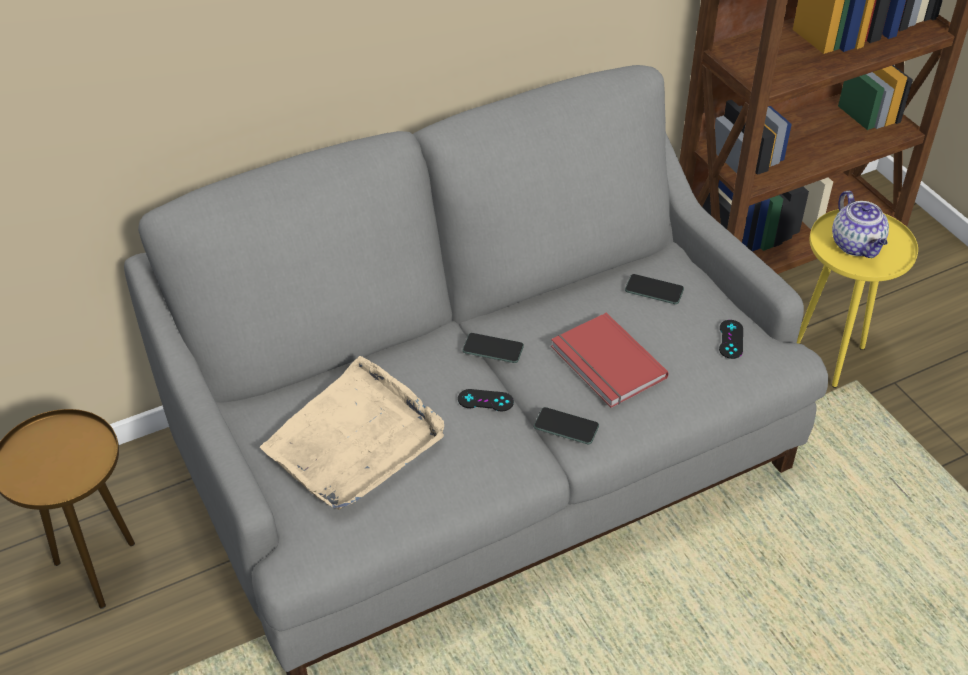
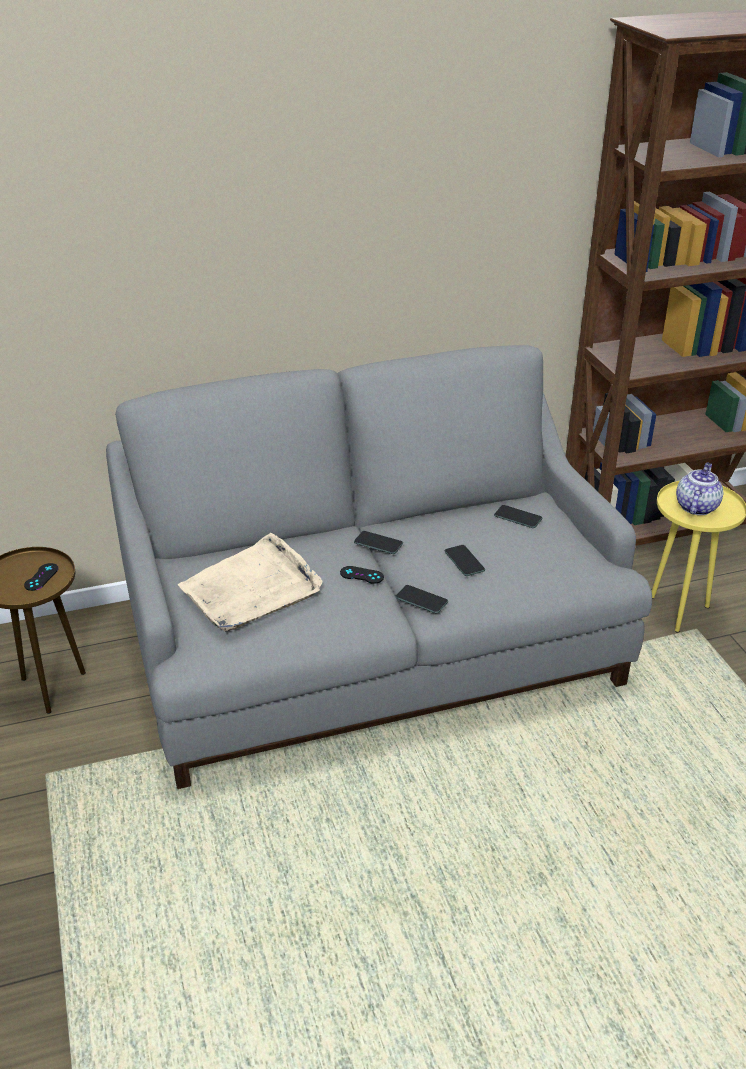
camera: 10 degrees right, 10 degrees down
red book [551,313,669,408] -> phone [445,545,485,576]
black game controller [719,320,743,359] -> black game controller moved to [24,563,58,591]
teapot [832,191,889,258] -> teapot turned 150 degrees counterclockwise [676,463,723,515]

